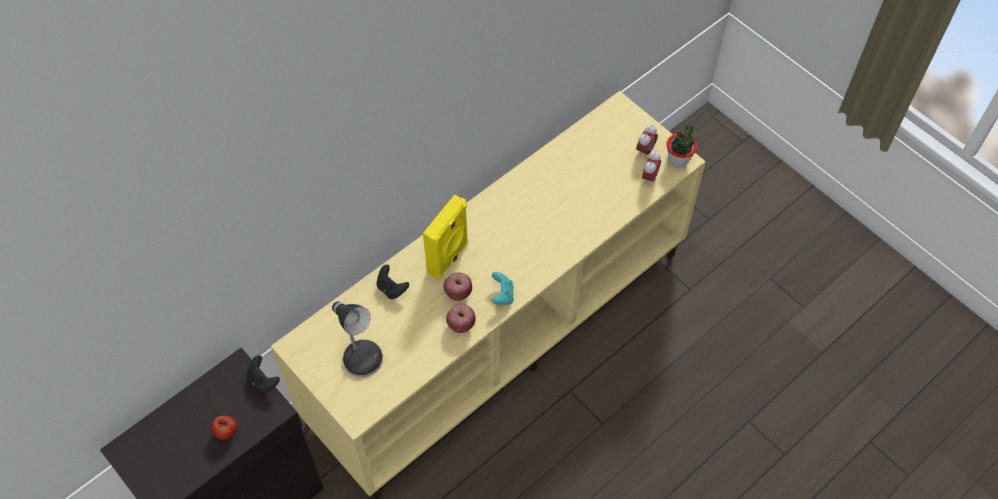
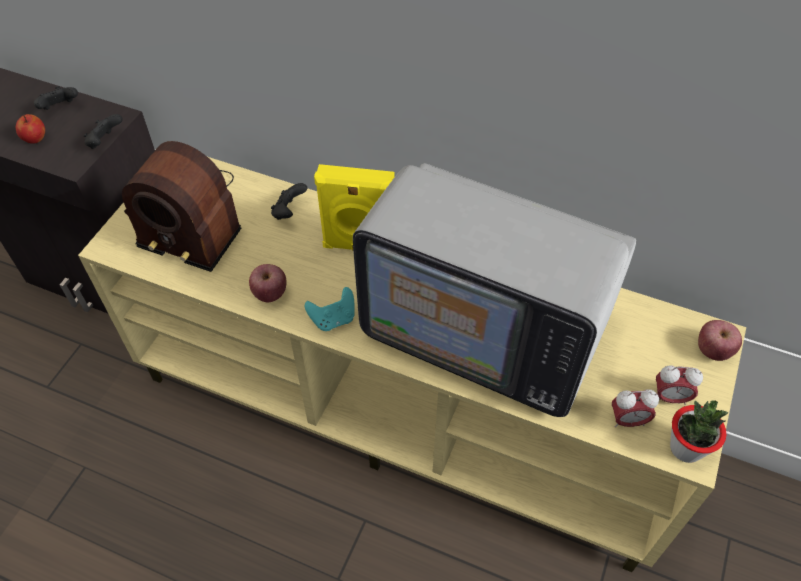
camera: 65 degrees right, 5 degrees down
table lamp [332,301,383,377] -> radio [122,141,241,272]
apple [443,273,472,301] -> apple moved to [698,320,742,361]
none -> black game controller [34,86,78,110]
none -> television [353,163,636,417]

